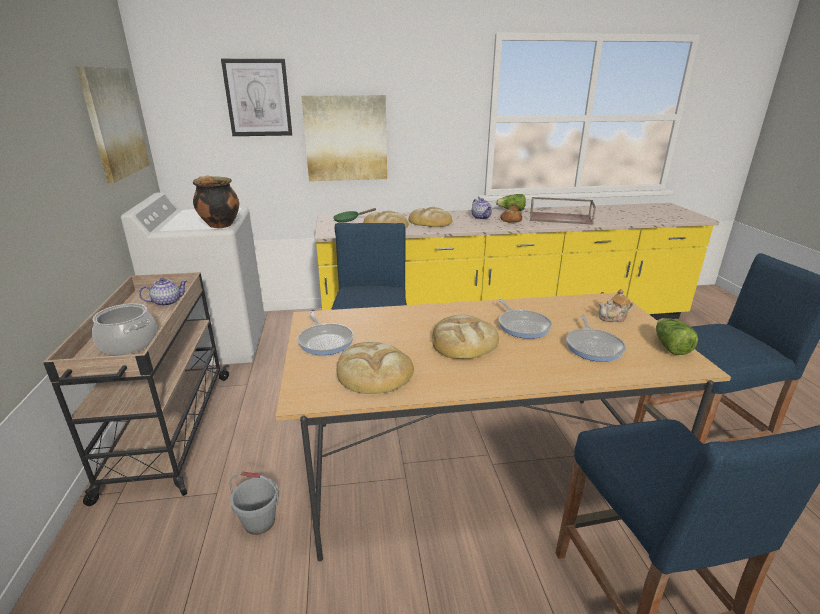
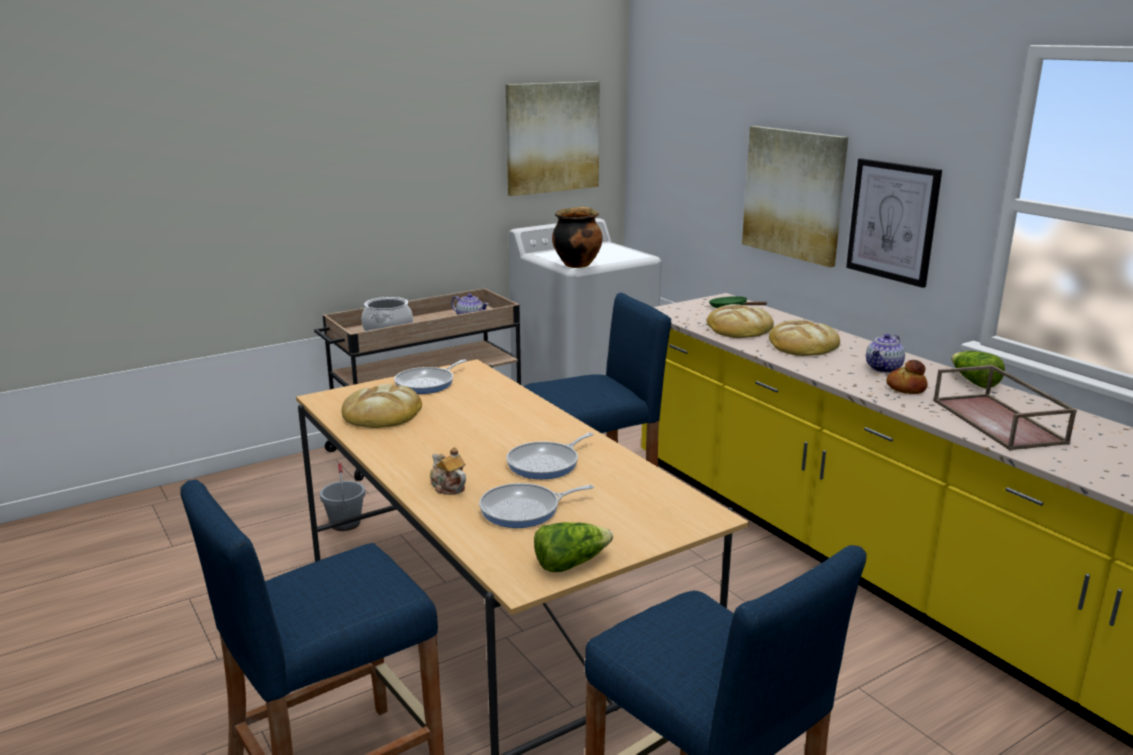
camera: 65 degrees right, 5 degrees down
picture [221,59,292,136] -> picture moved to [846,158,942,288]
bread [432,314,499,359] -> none
teapot [599,289,634,322] -> teapot moved to [430,447,466,495]

